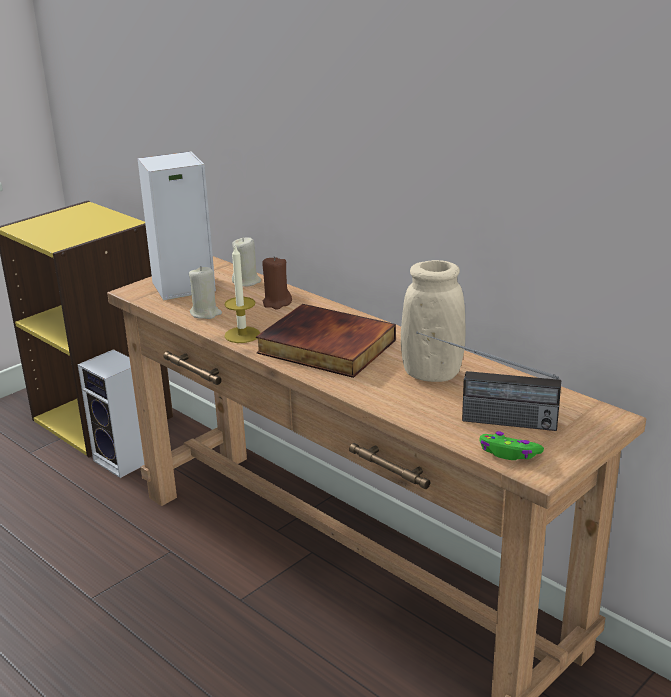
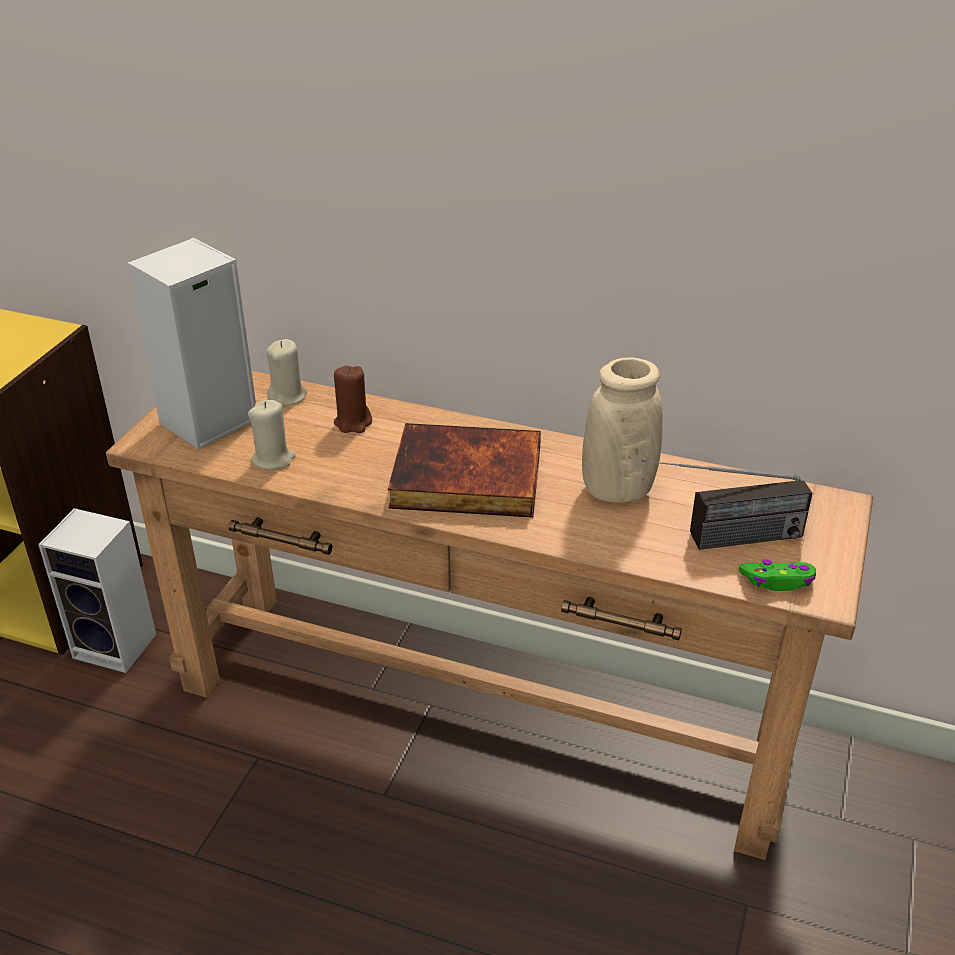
camera: 25 degrees left, 10 degrees up
candle [224,244,260,343] -> none

